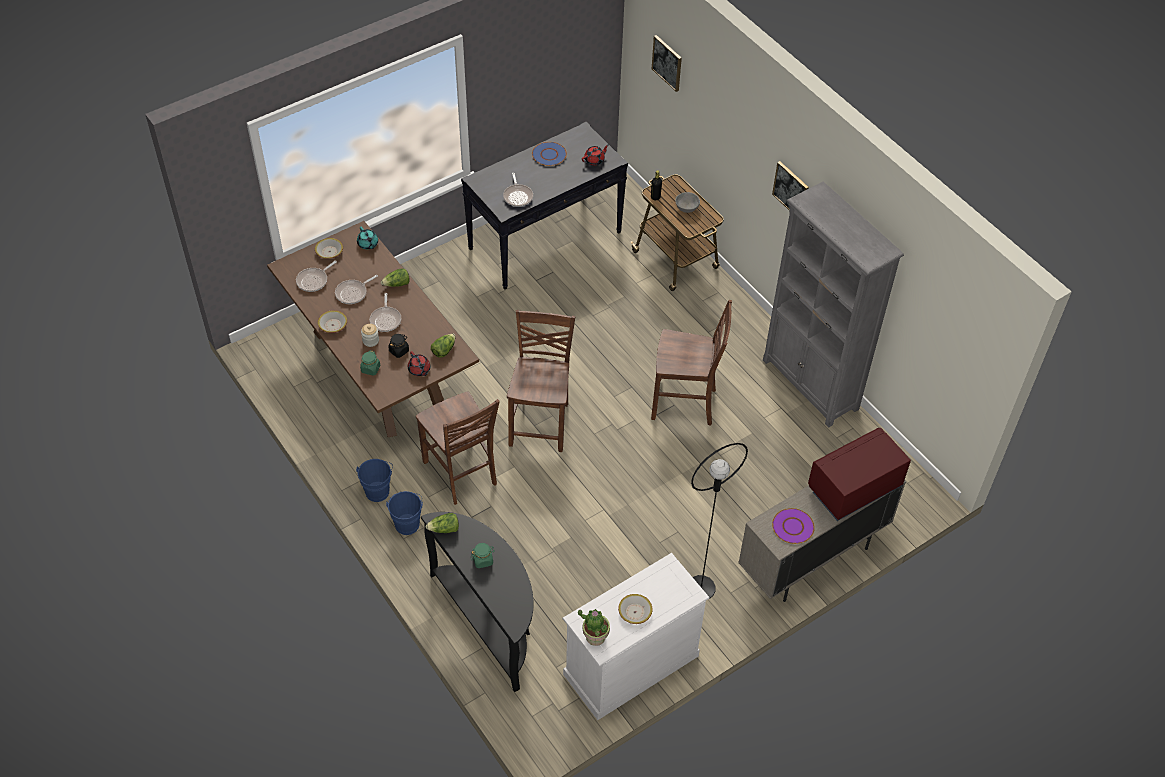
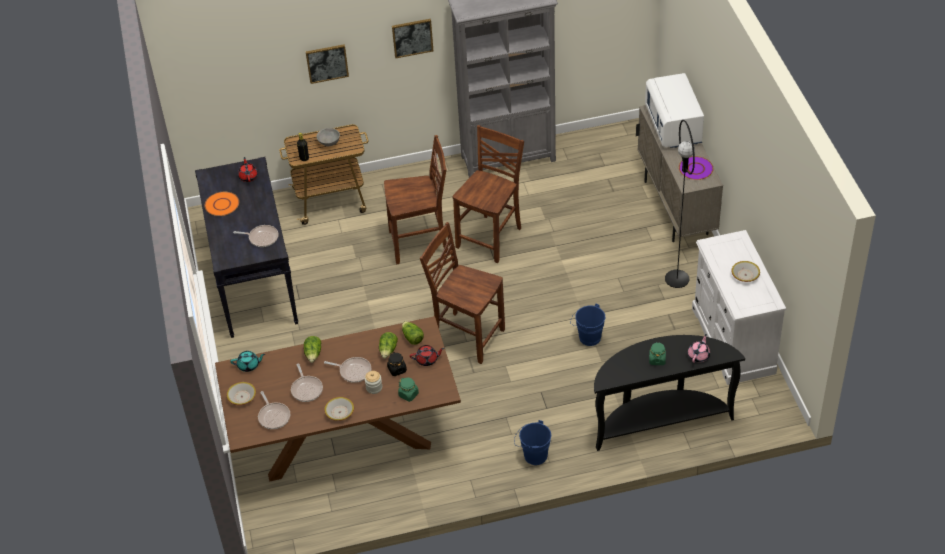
camera: 65 degrees left, 5 degrees down
blue bucket [356,459,393,502] -> blue bucket moved to [570,304,605,346]
brown chair [416,391,500,505] -> brown chair moved to [384,135,448,264]
lettuce [426,513,459,533] -> lettuce moved to [379,332,398,359]
blue plate [532,142,567,166] -> orange plate [205,192,239,216]
potted plant [578,609,610,646] -> none
picture [652,35,682,92] -> picture moved to [306,44,349,84]
red microwave [808,428,911,521] -> white microwave [645,73,704,148]
none -> pink teapot [688,334,710,363]

